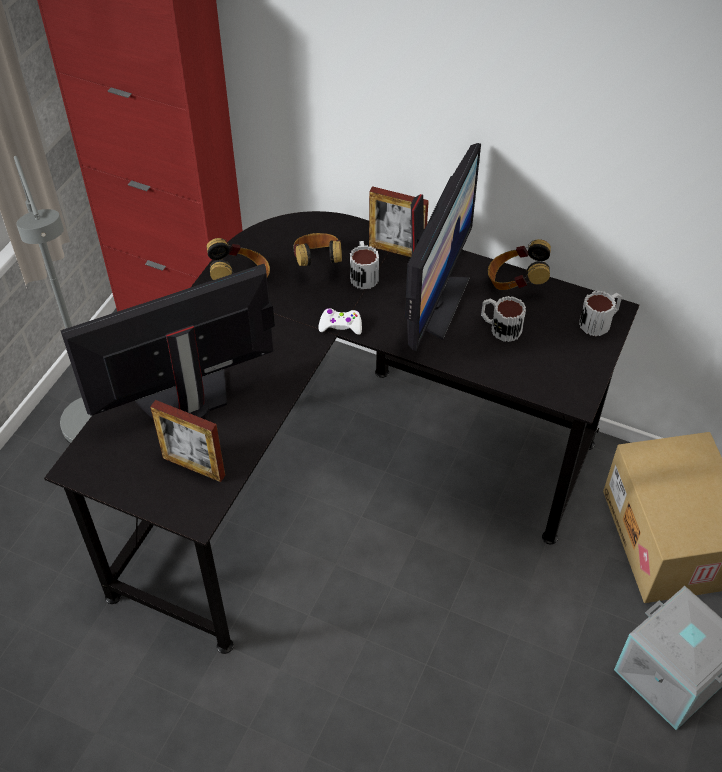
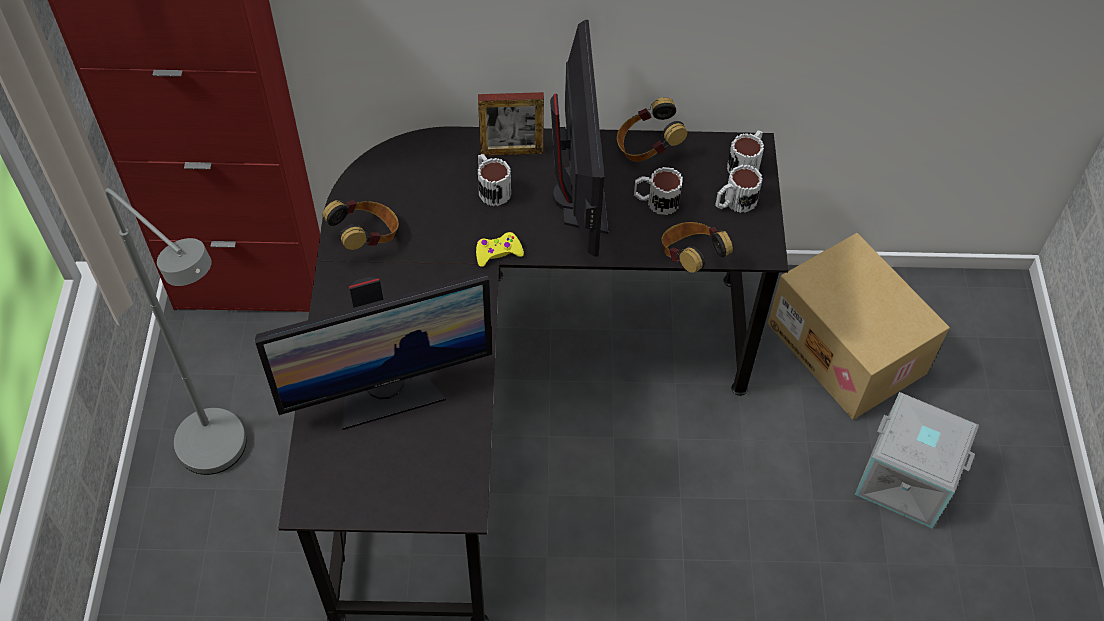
camera: 25 degrees left, 5 degrees up
monitor [60,264,275,419] -> monitor turned 150 degrees counterclockwise [254,273,492,430]
picture frame [150,400,225,482] -> none
headphones [293,233,342,266] -> headphones moved to [661,222,733,273]
white game controller [318,308,362,335] -> yellow game controller [476,232,524,267]
none -> mug [715,164,763,213]

